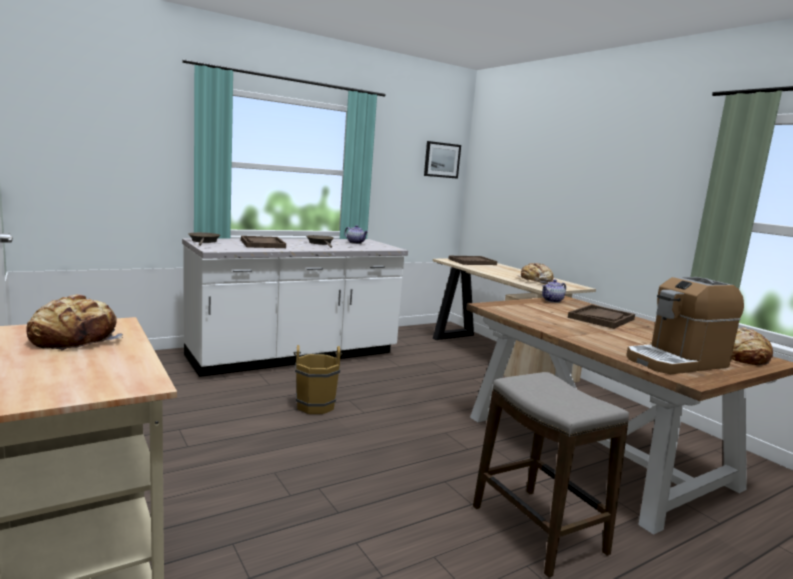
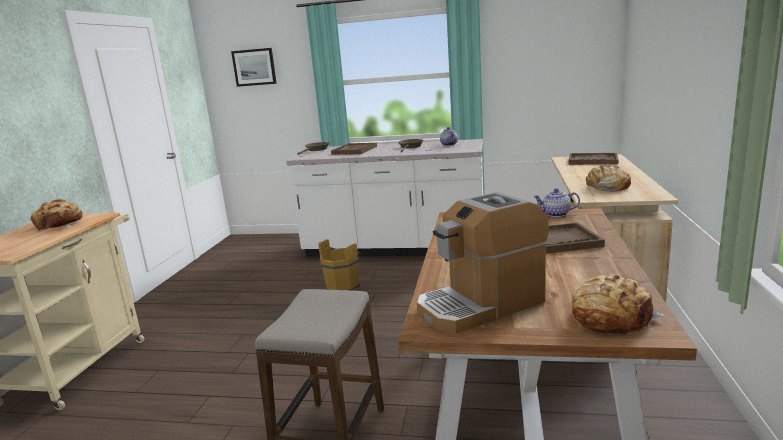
camera: 45 degrees right, 5 degrees up
picture [424,141,461,179] -> picture moved to [231,48,277,87]
coffee machine [626,277,744,374] -> coffee machine turned 45 degrees counterclockwise [417,192,549,334]

